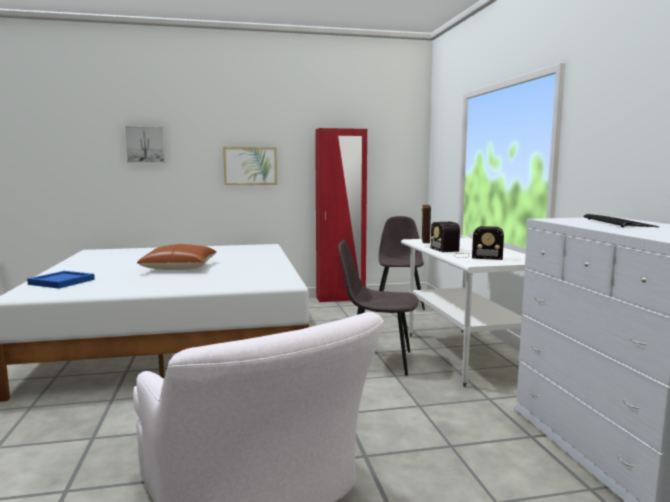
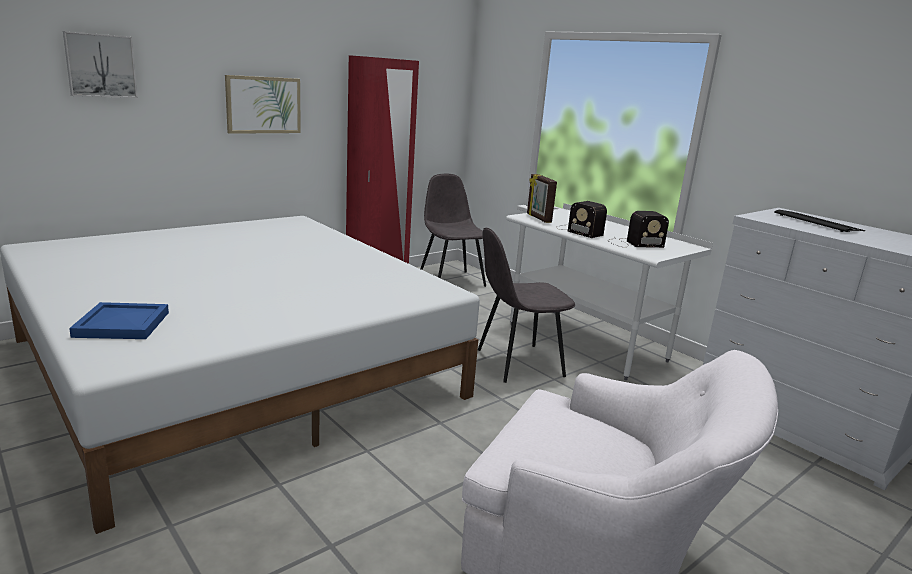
camera: 30 degrees left, 10 degrees up
brown pillow [137,244,216,270] -> none

